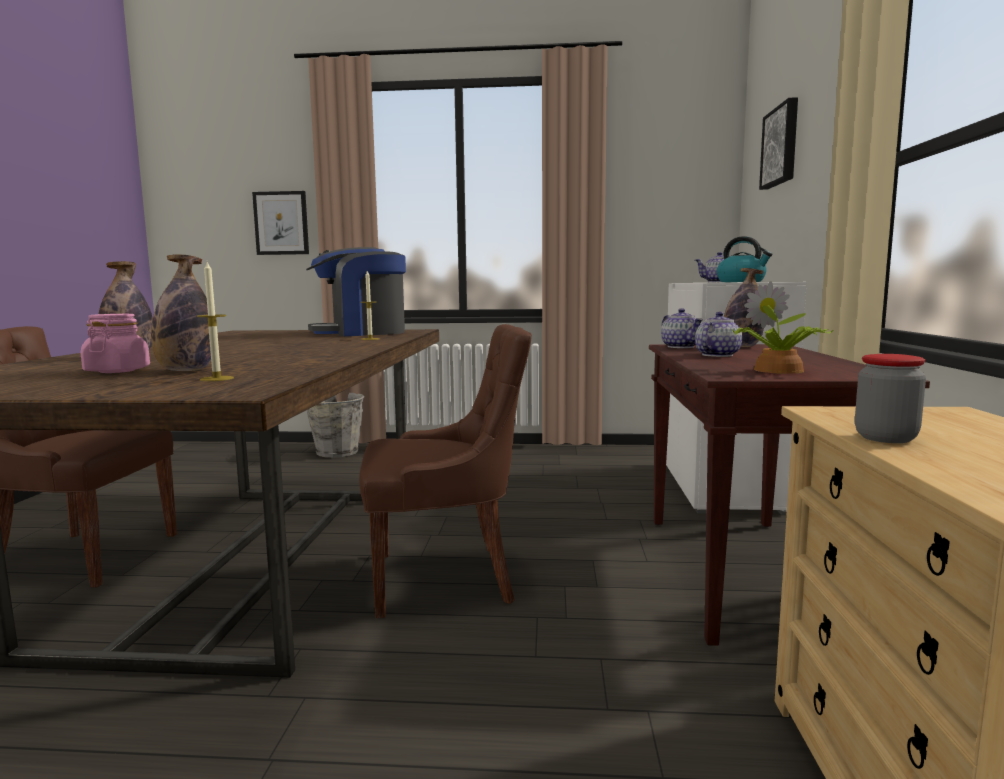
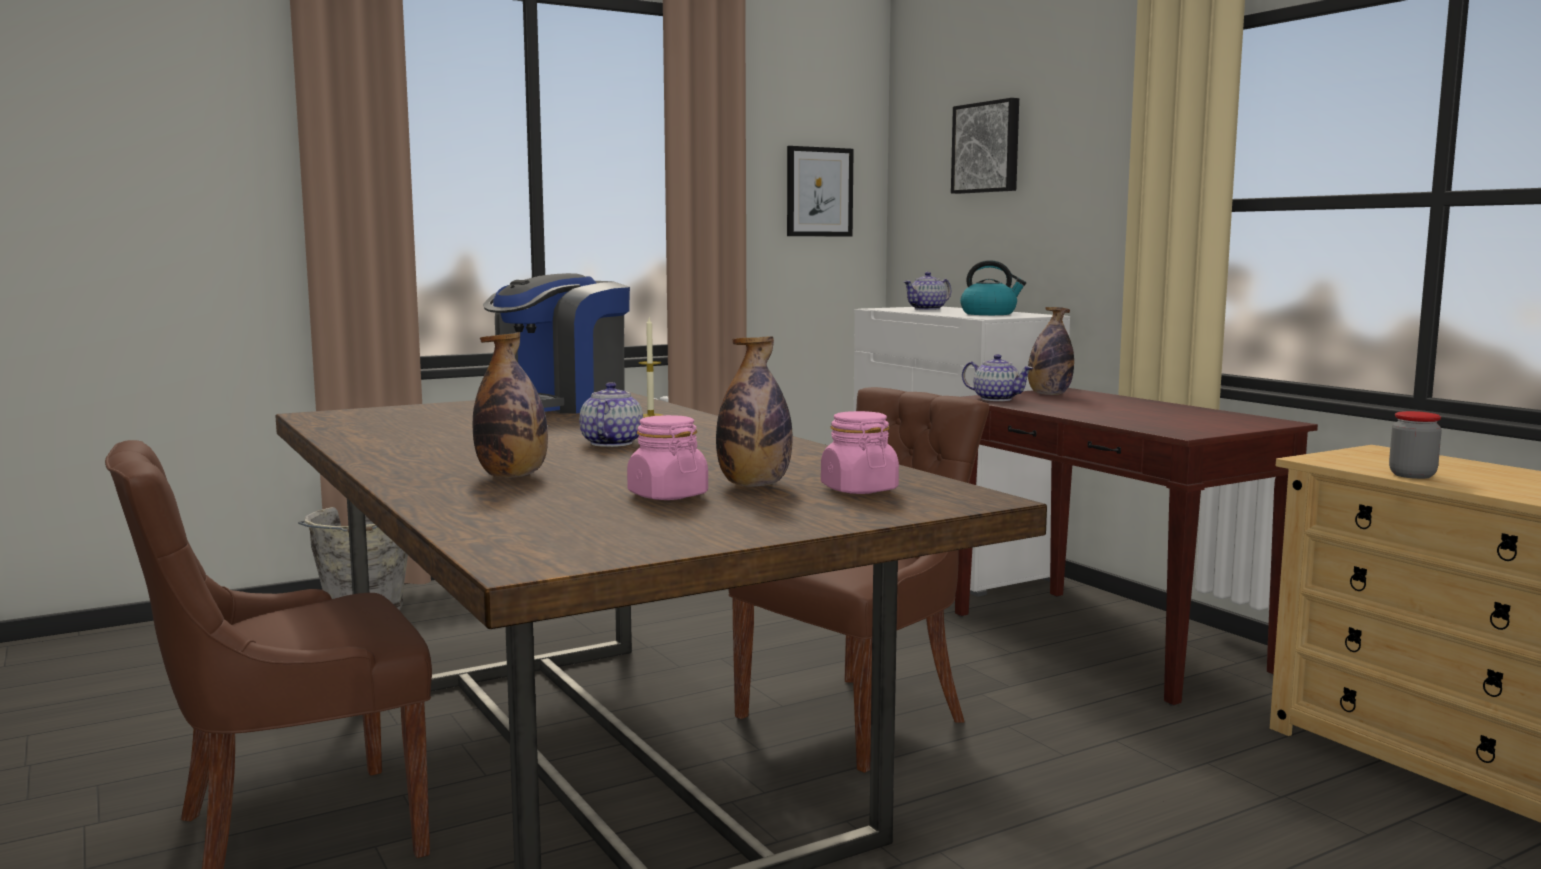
camera: 35 degrees left, 0 degrees up
candle [197,262,234,381] -> pink jar [821,411,899,494]
picture [252,191,309,255] -> picture moved to [787,146,854,236]
teapot [695,312,742,357] -> teapot moved to [579,382,643,447]
potted plant [732,281,833,374] -> none

